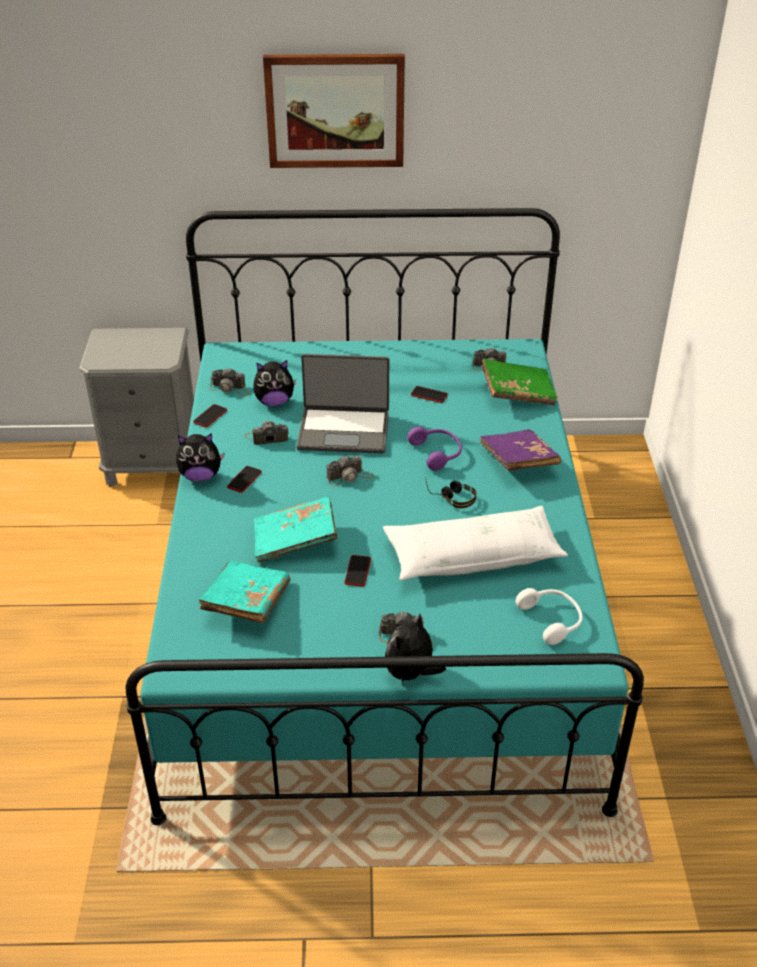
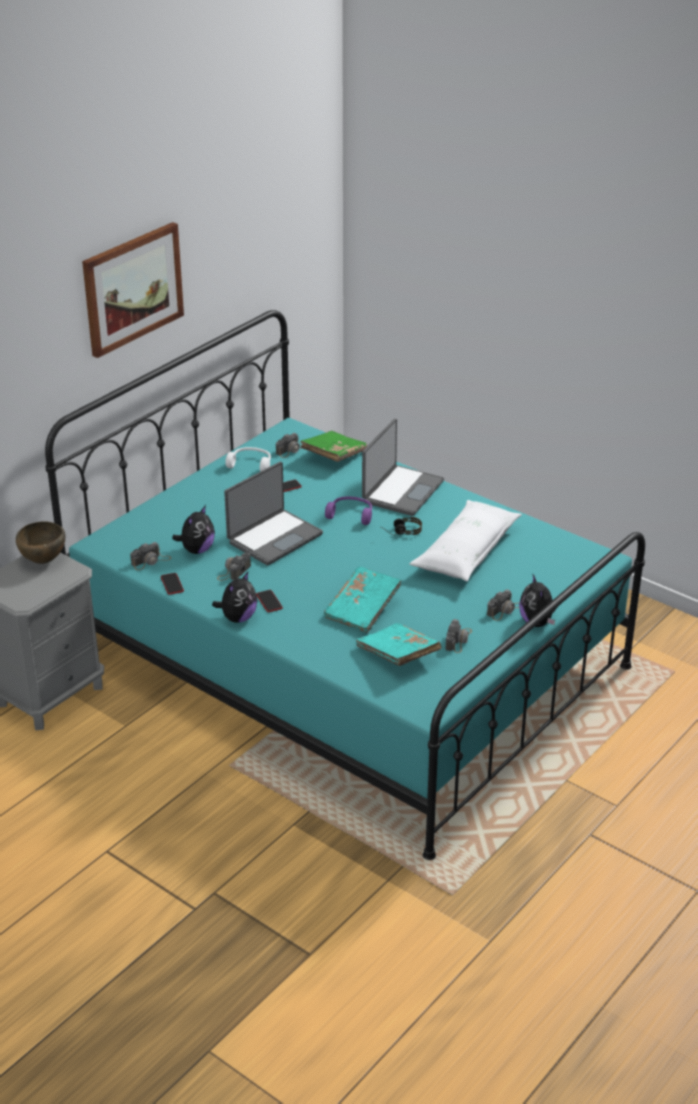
camera: 50 degrees left, 5 degrees down
camera [327,455,374,486] -> camera moved to [445,619,472,653]
phone [344,555,371,586] -> none
purple book [479,429,561,471] -> laptop [362,419,444,516]
white headphones [516,588,583,645] -> white headphones moved to [225,447,271,472]
none -> brown bowl [16,521,65,564]

